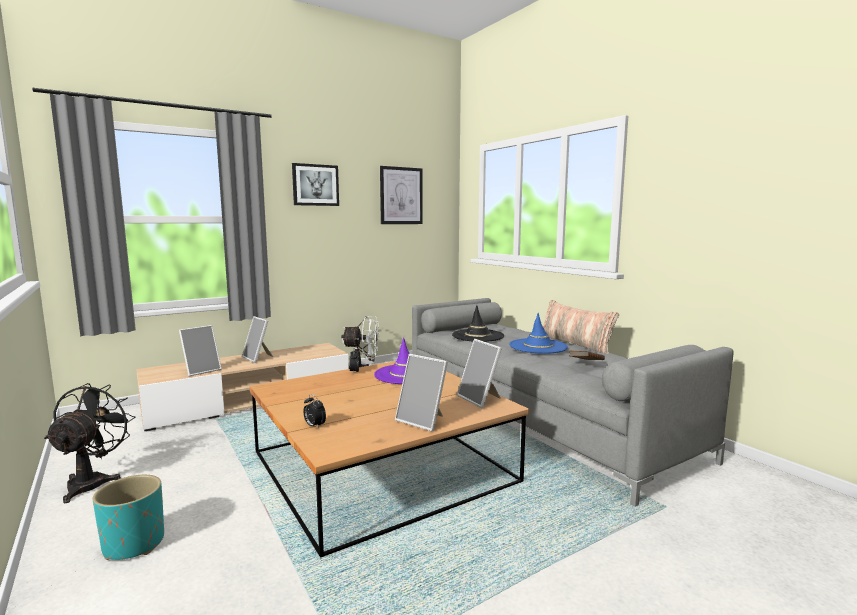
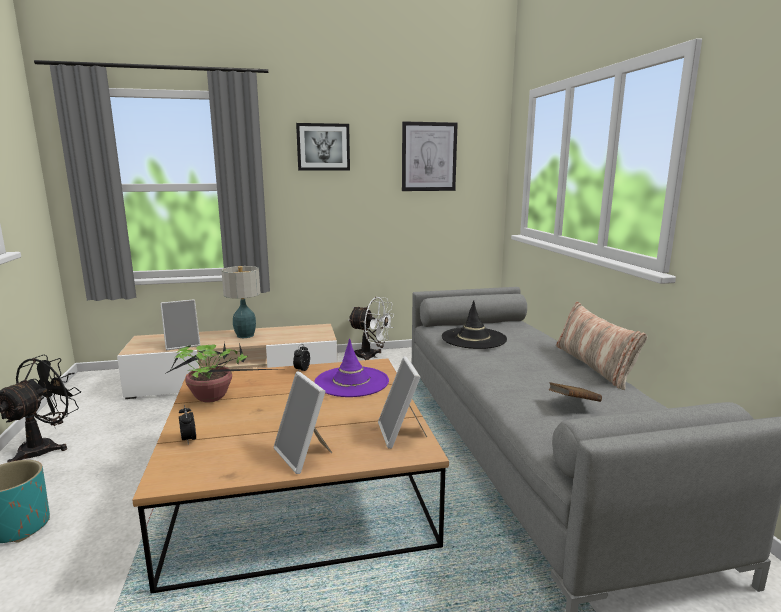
camera: 20 degrees right, 5 degrees up
picture frame [242,316,273,363] -> table lamp [222,266,260,338]
blue hat [509,313,568,354] -> none
none -> potted plant [166,342,275,403]

